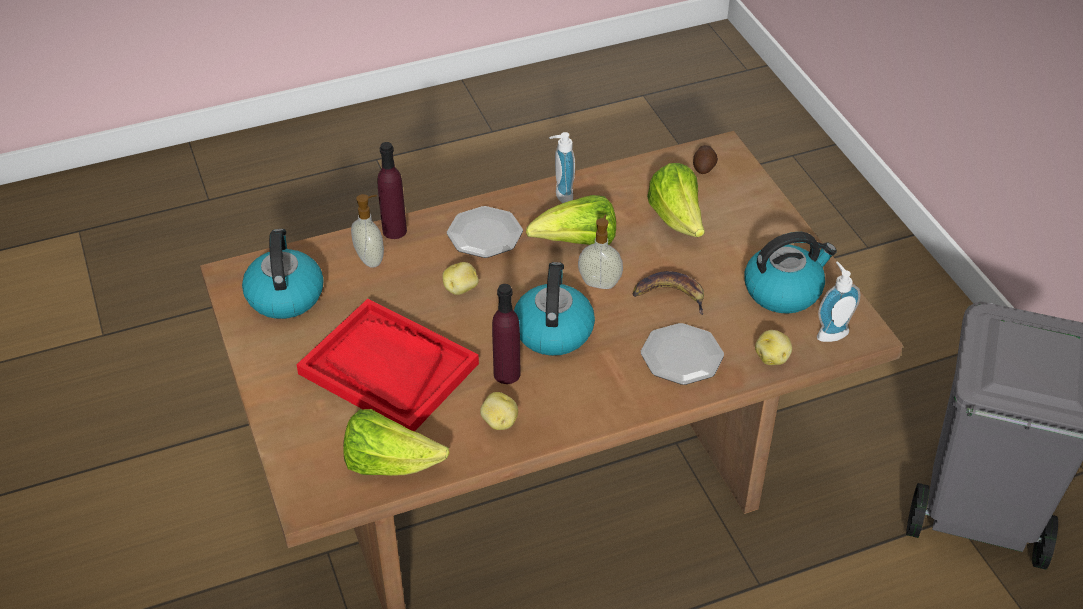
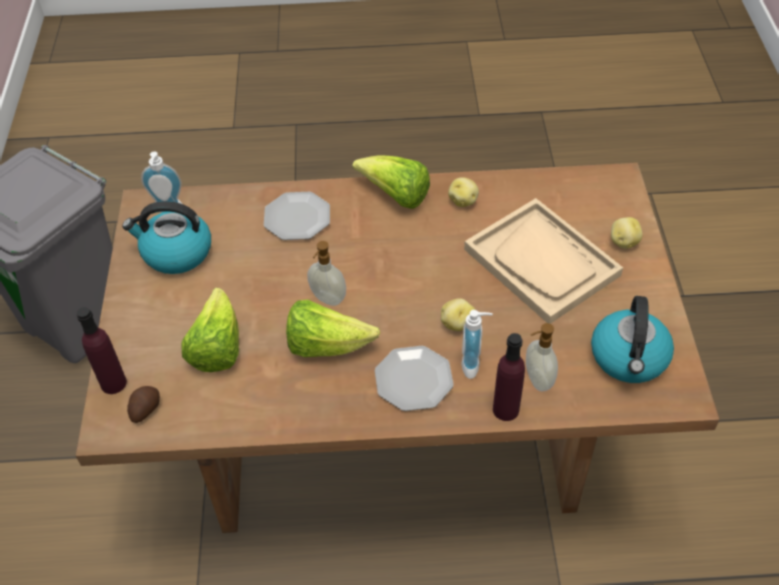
camera: 160 degrees left, 5 degrees up
red tray [297,299,479,432] -> beige tray [464,198,623,324]
lettuce [343,409,450,476] -> lettuce moved to [352,155,430,209]
purple bottle [492,284,520,384] -> purple bottle moved to [77,307,127,394]
kettle [514,262,595,356] -> none
soap dispenser [549,132,575,203] -> soap dispenser moved to [462,310,493,379]
banana [632,271,704,315] -> none
potato [755,330,792,365] -> potato moved to [611,217,642,249]

